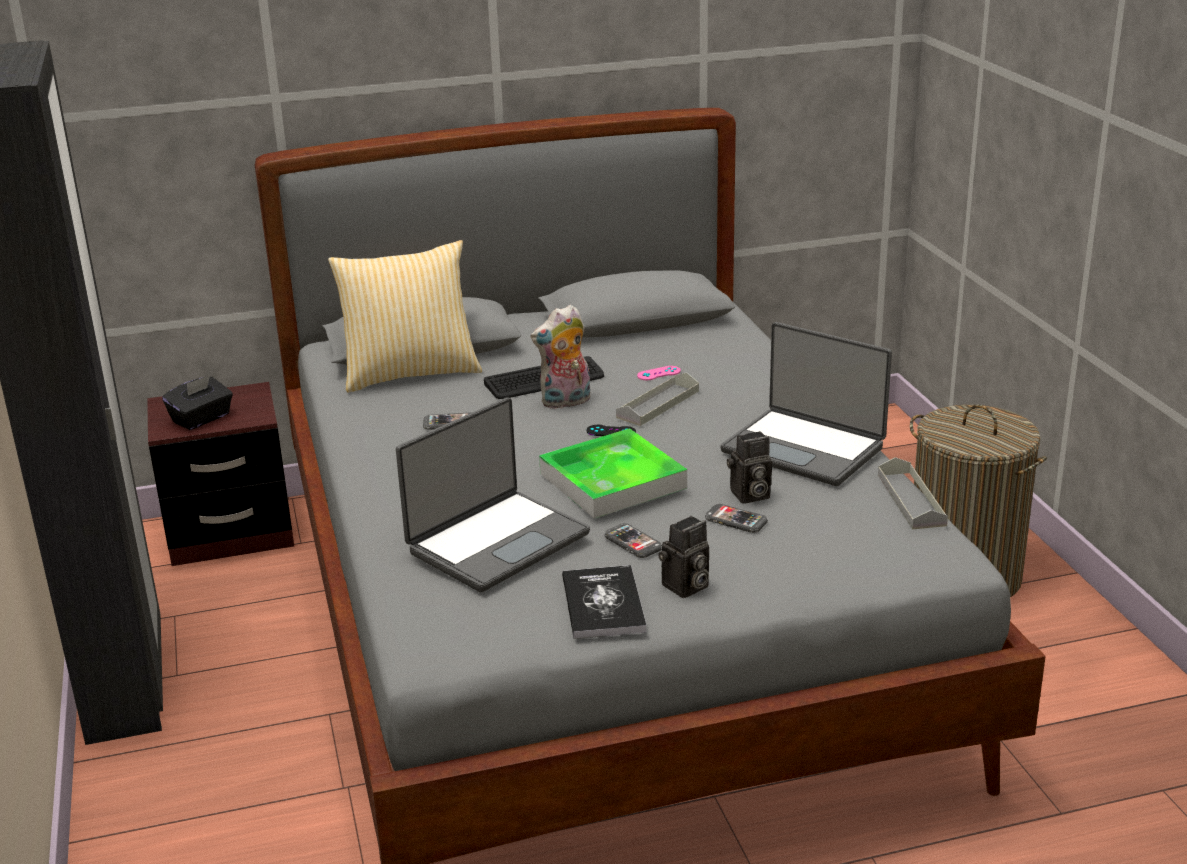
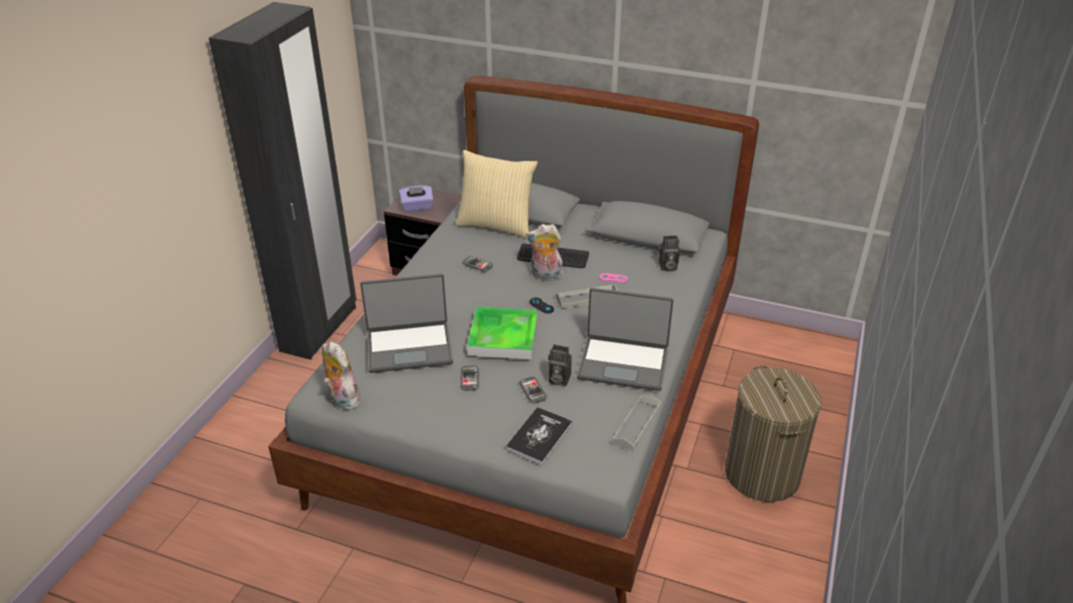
camera: 35 degrees right, 10 degrees up
black tissue box [162,375,233,430] -> purple tissue box [399,185,434,212]
book [562,565,647,639] -> book moved to [505,407,573,465]
camera [658,516,709,598] -> camera moved to [658,236,680,271]
laptop [720,322,892,486] -> laptop turned 60 degrees counterclockwise [577,288,674,391]
none -> plush toy [322,341,360,410]

